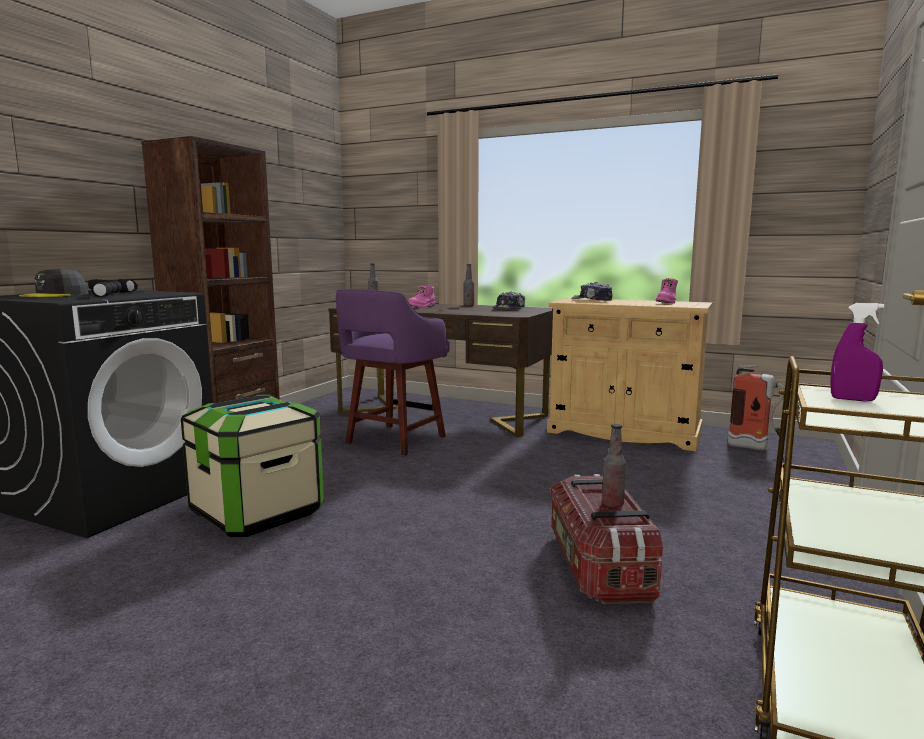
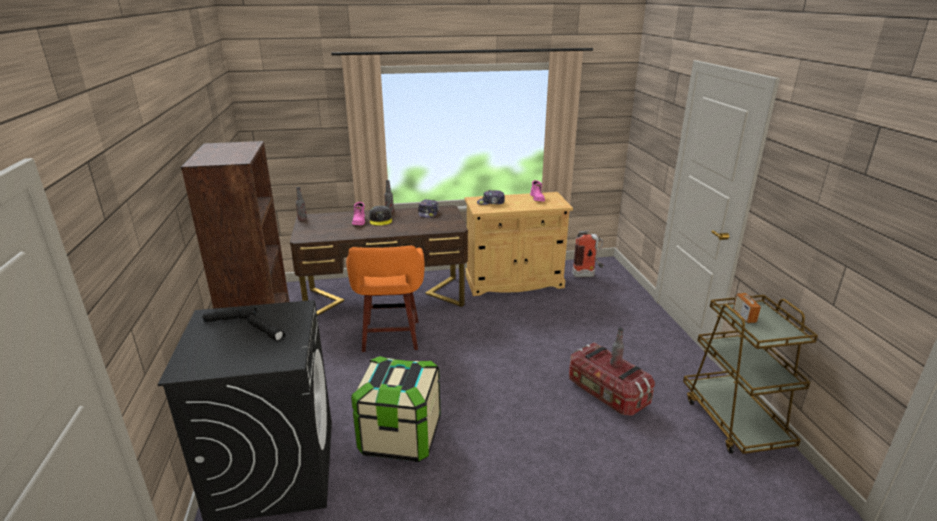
camera: 35 degrees left, 15 degrees up
grey cap [19,268,88,297] -> grey cap moved to [369,206,392,226]
purple stool [336,289,449,456] -> orange stool [346,245,424,352]
purple spray bottle [830,303,885,401] -> radio [733,283,762,323]

